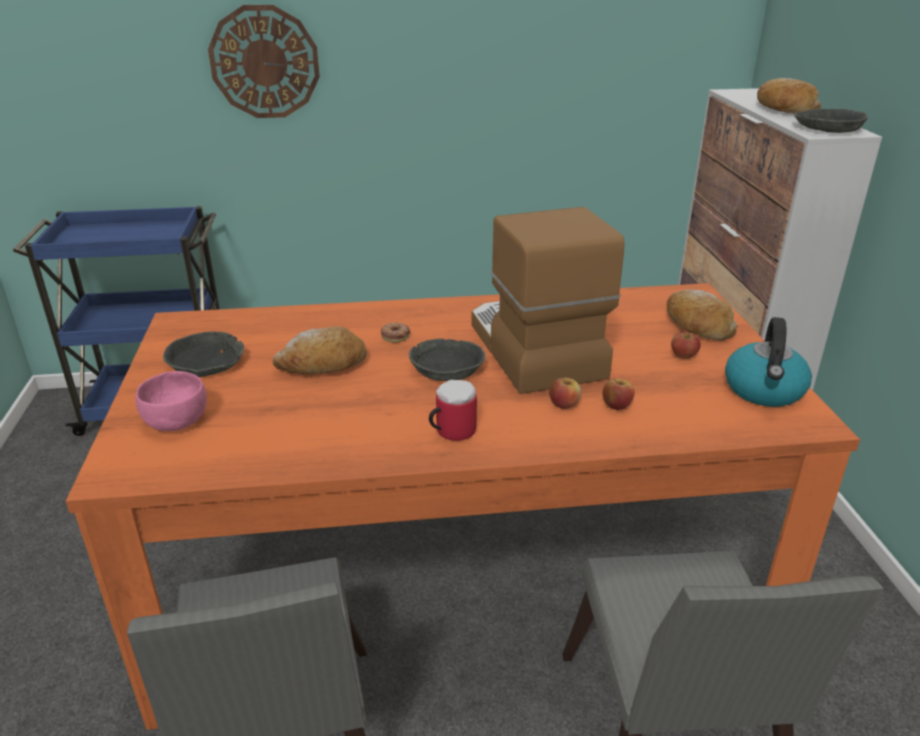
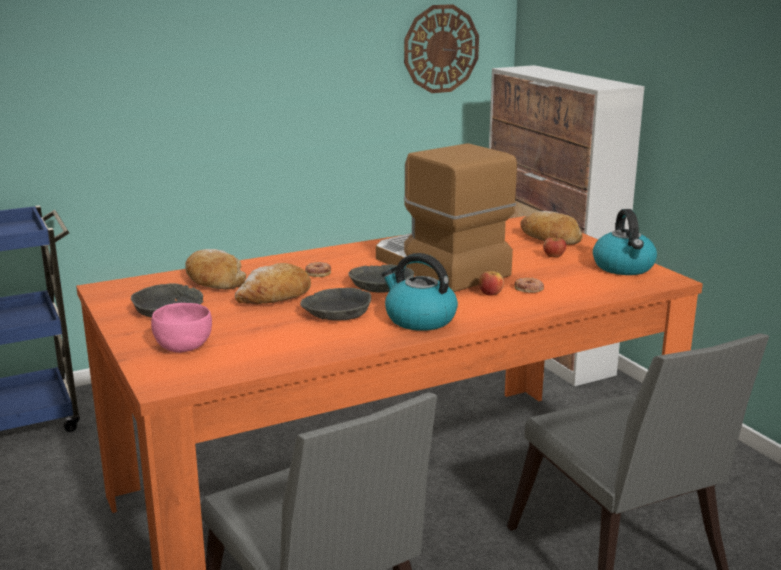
camera: 20 degrees left, 10 degrees down
wall clock [208,5,320,118] -> wall clock moved to [404,4,479,93]
mug [429,379,477,441] -> kettle [382,253,458,331]
apple [602,379,635,410] -> donut [514,278,544,293]
bread [757,78,821,114] -> bread moved to [185,249,246,289]
grey bowl [794,109,868,133] -> grey bowl moved to [300,288,371,321]

